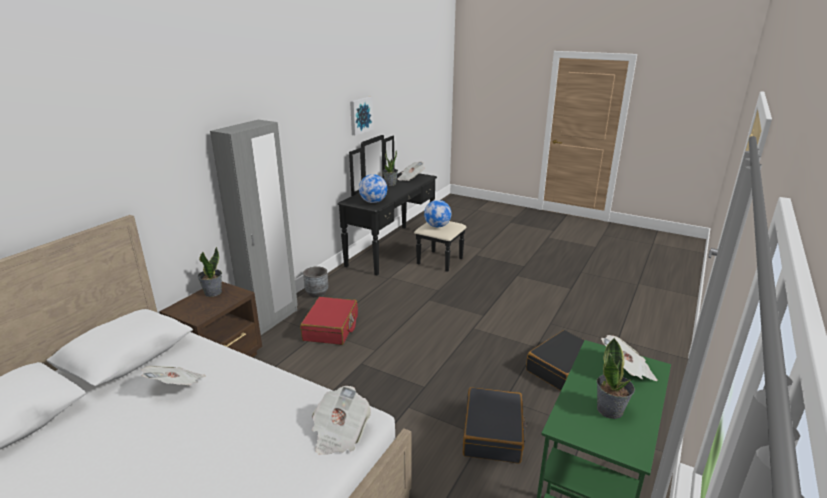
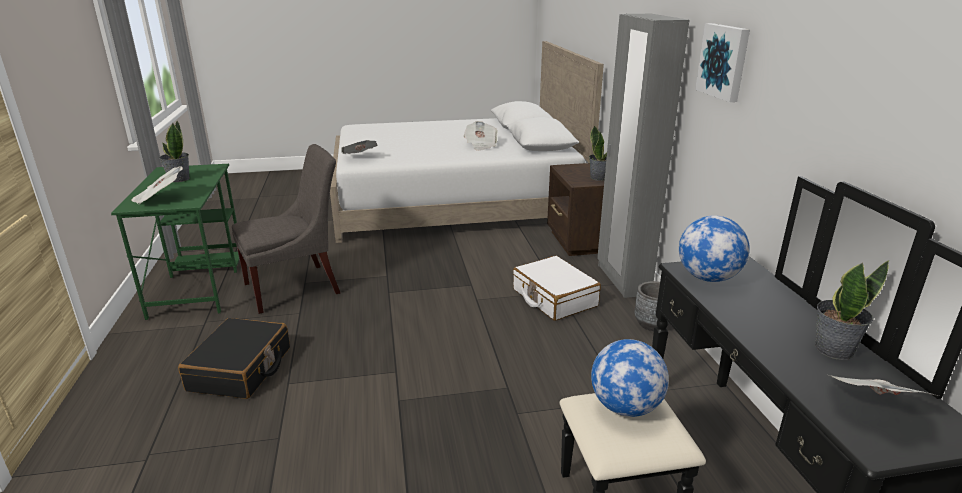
camera: 140 degrees right, 0 degrees up
red suitcase [300,297,358,345] -> white suitcase [513,256,601,321]
picture [350,97,373,135] -> picture moved to [695,23,750,102]
black suitcase [463,387,527,464] -> grey chair [232,144,341,314]

